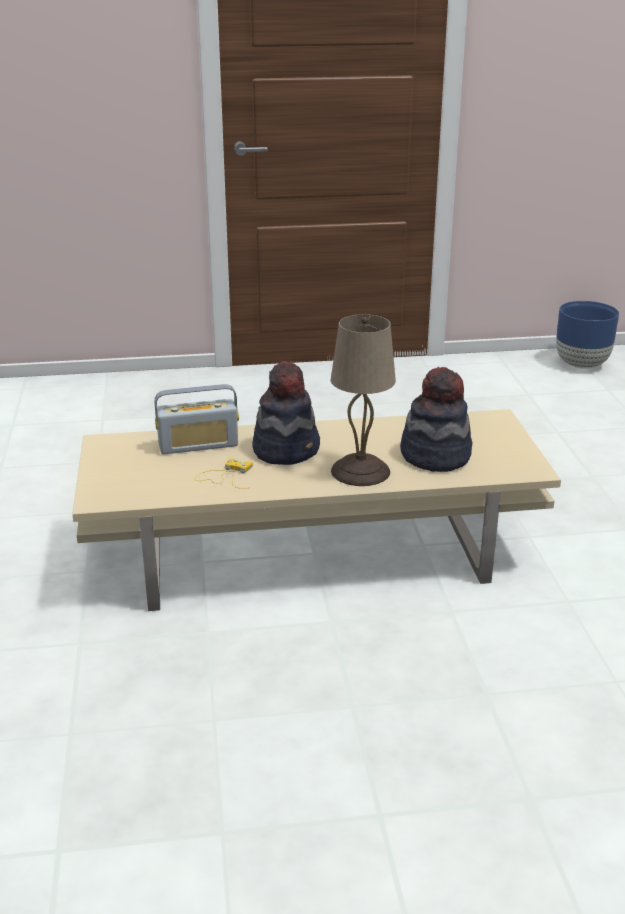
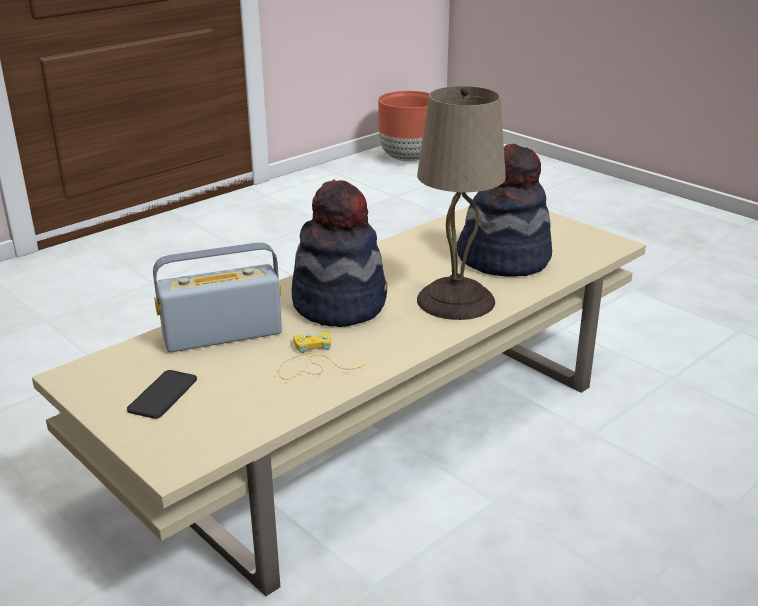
camera: 35 degrees left, 0 degrees up
radio [154,384,239,454] -> radio turned 150 degrees counterclockwise [153,243,282,352]
blue planter [556,301,619,369] -> brown planter [378,91,430,162]
none -> phone [127,370,197,419]

